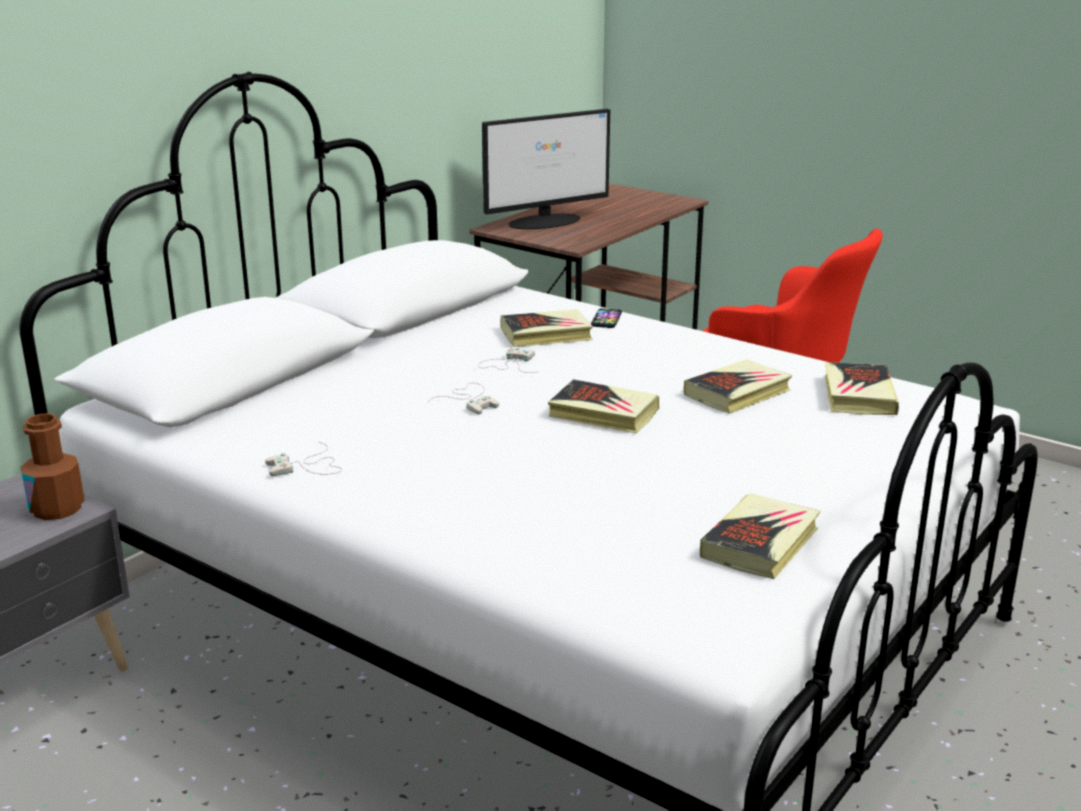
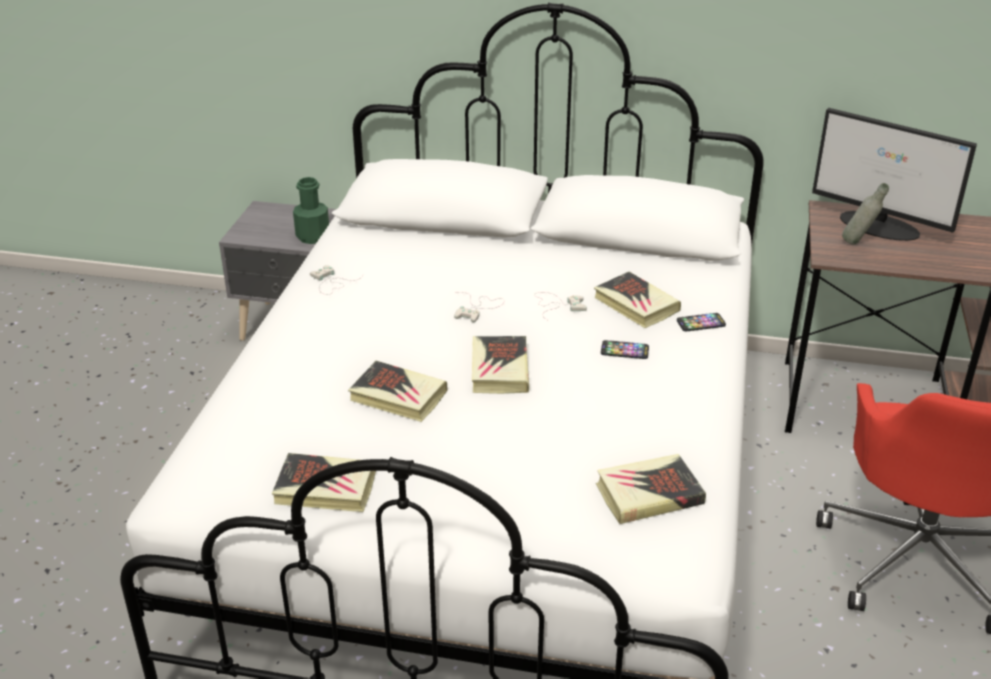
camera: 65 degrees right, 10 degrees up
brown bottle [20,413,85,520] -> green bottle [293,177,329,244]
book [684,359,792,414] -> book moved to [348,361,448,422]
none -> phone [601,340,649,359]
none -> grey bottle [842,183,889,244]

